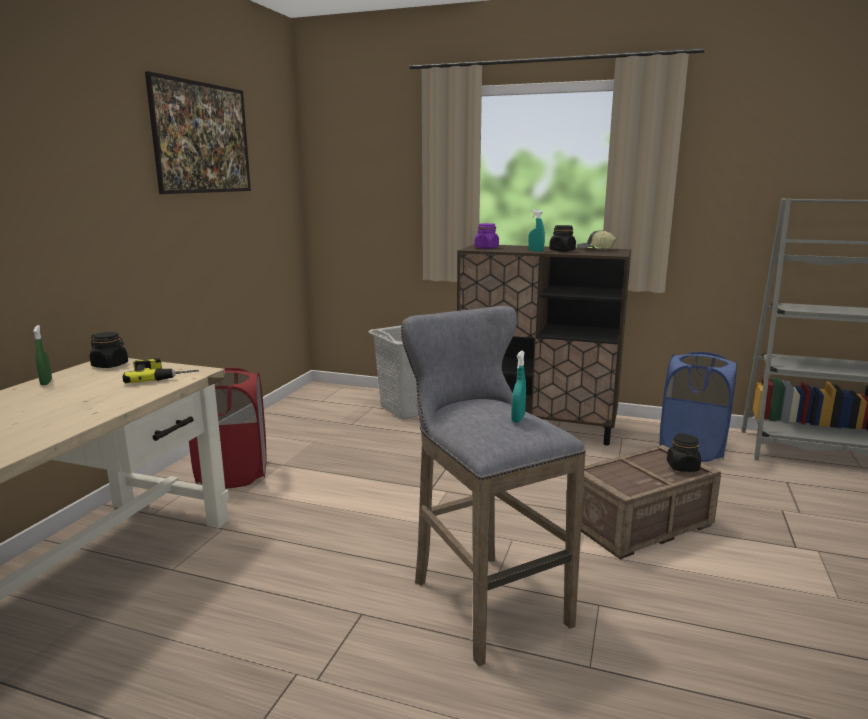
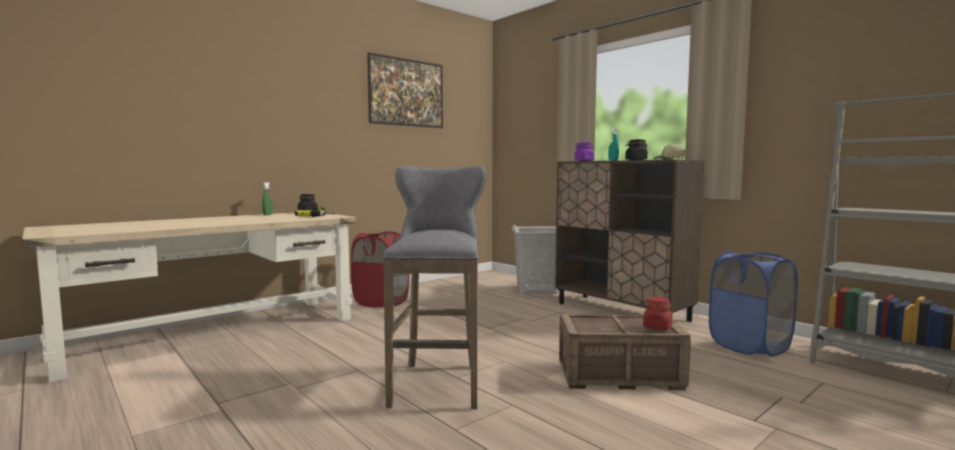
camera: 30 degrees right, 10 degrees down
turquoise spray bottle [512,350,526,423] -> none
black jar [667,433,701,472] -> red jar [643,297,673,330]

